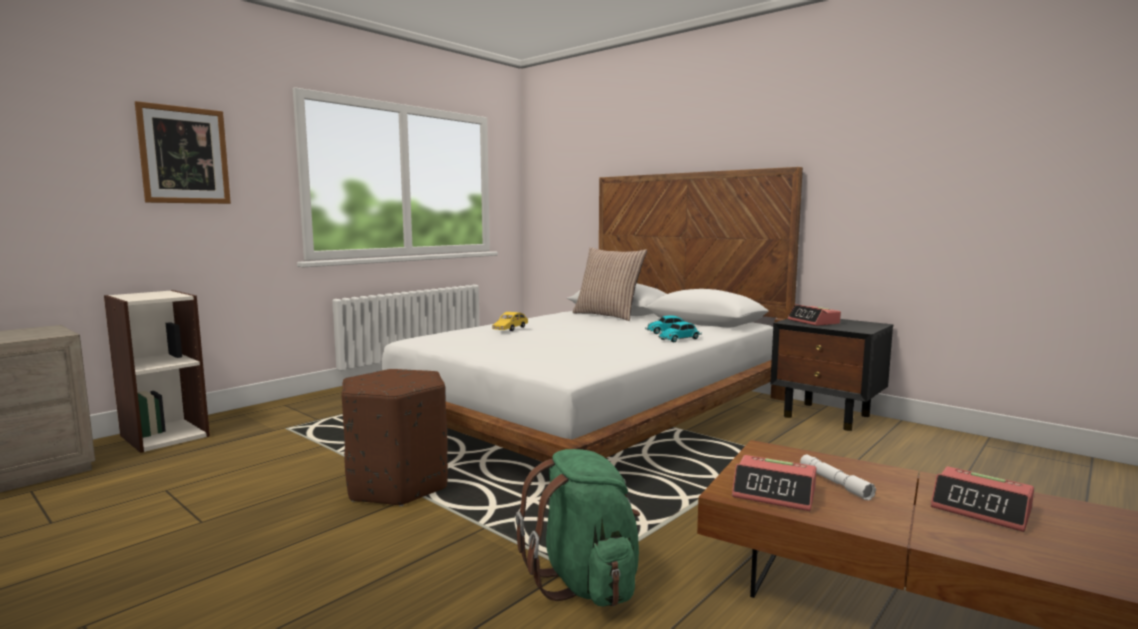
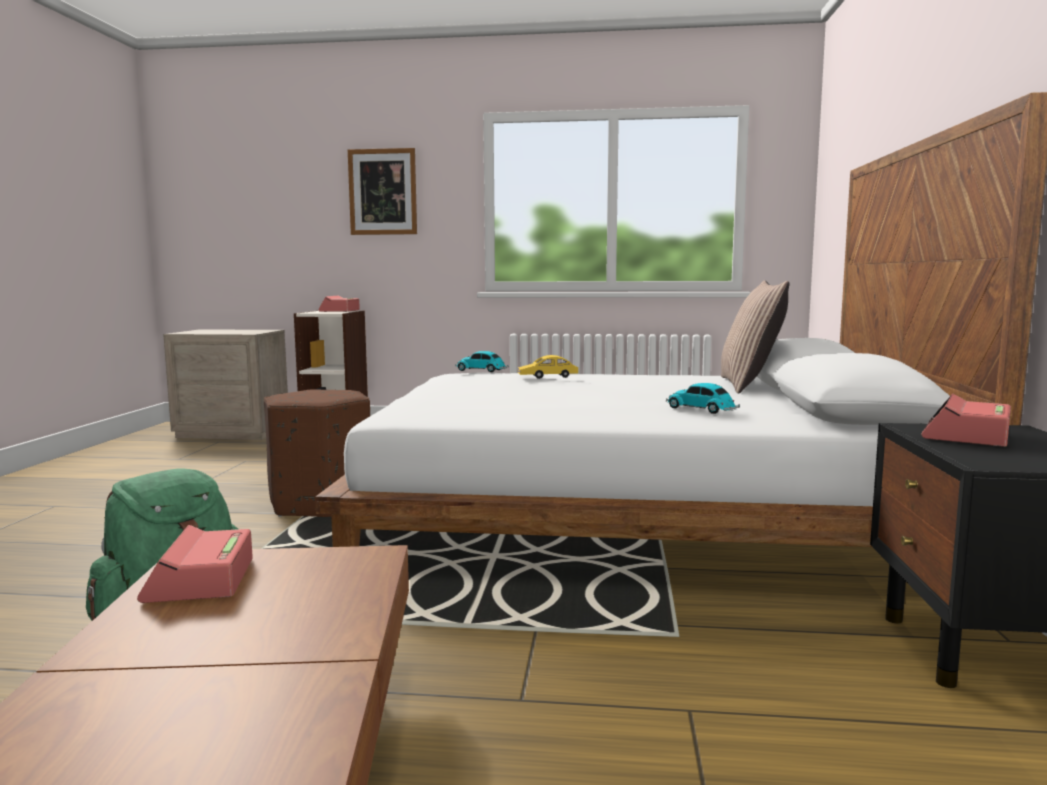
camera: 55 degrees right, 0 degrees up
toy car [658,322,702,343] -> toy car moved to [455,351,509,372]
white flashlight [800,454,876,500] -> none
alarm clock [931,467,1034,532] -> alarm clock moved to [318,296,360,312]

